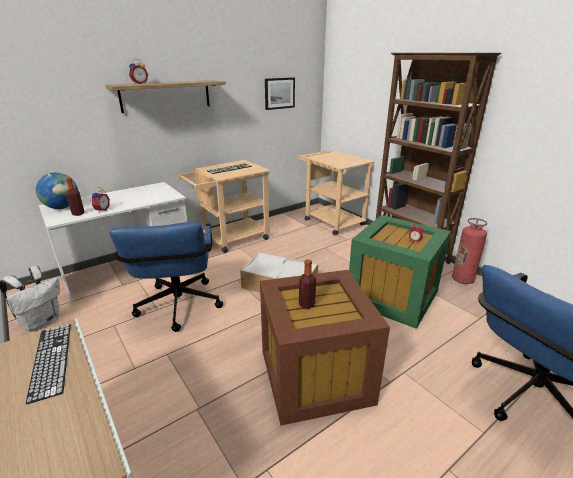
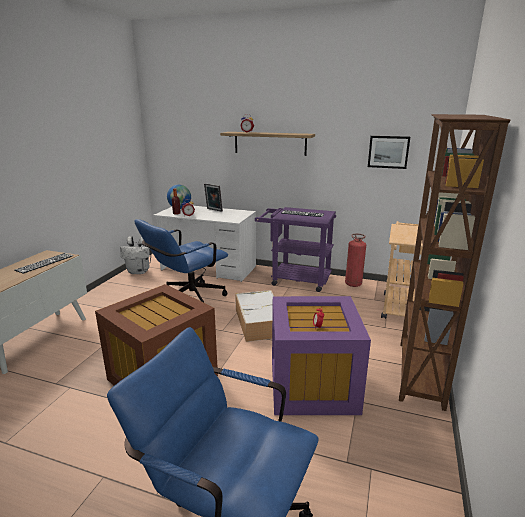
camera: 55 degrees right, 5 degrees down
beige cart [178,160,271,253] -> purple cart [255,207,336,292]
bottle [299,259,316,309] -> none
green storage box [349,215,451,329] -> purple storage box [272,296,371,415]
fire extinguisher [452,218,487,284] -> fire extinguisher moved to [345,234,366,287]
none -> picture frame [204,184,223,212]

